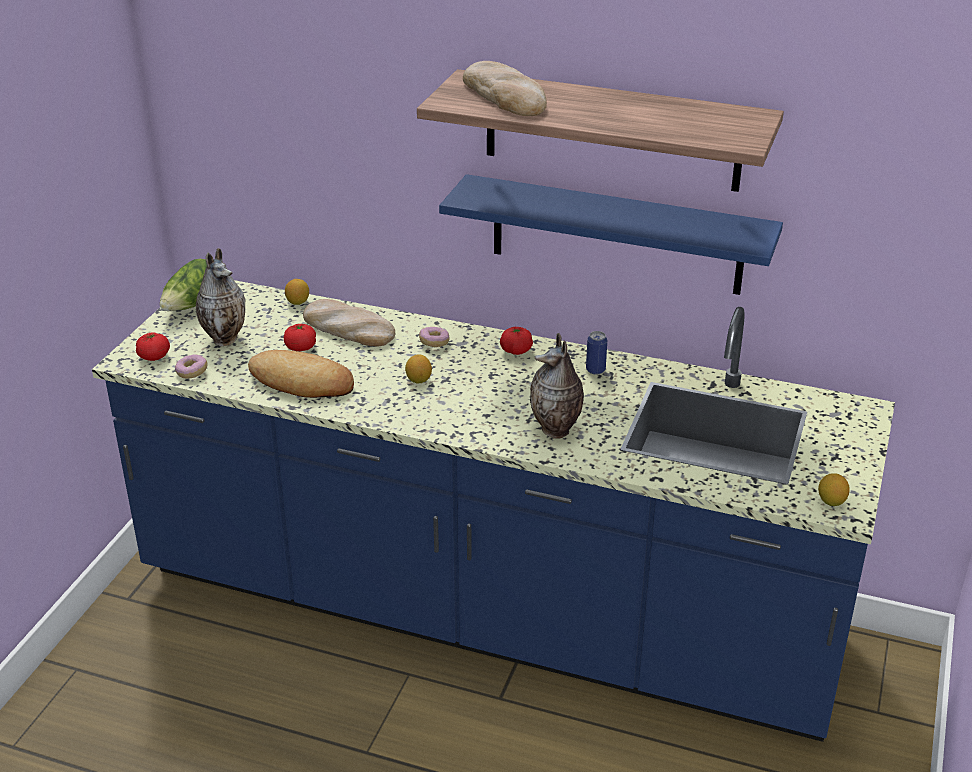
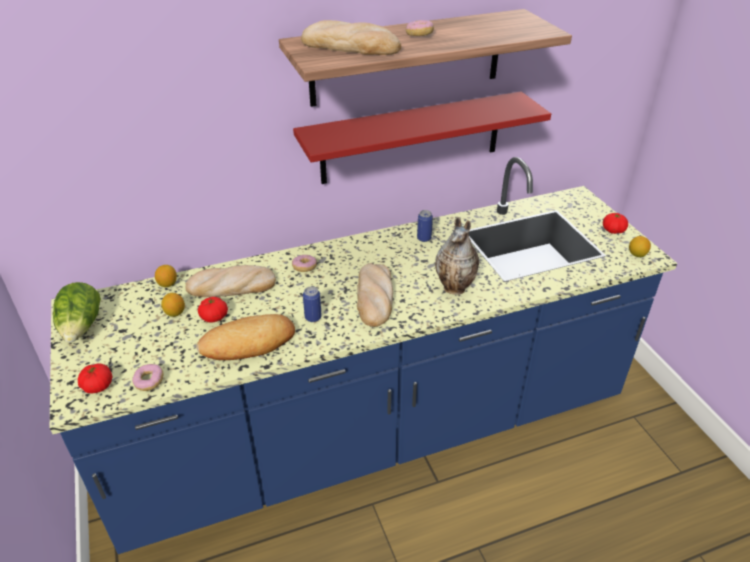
camera: 40 degrees left, 5 degrees up
vase [196,248,245,346] -> none
lemon [405,355,432,383] -> lemon moved to [161,293,185,317]
blue shelf [439,174,783,295] -> red shelf [293,91,551,184]
tomato [500,327,533,355] -> tomato moved to [603,213,628,234]
none -> can [303,286,322,322]
none -> bread [357,263,393,327]
none -> donut [406,20,434,36]

